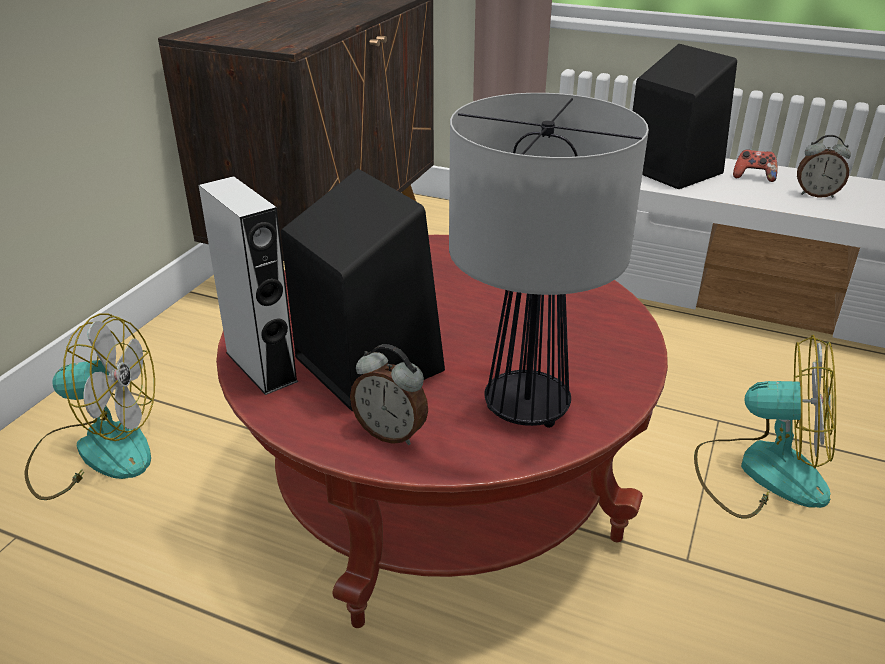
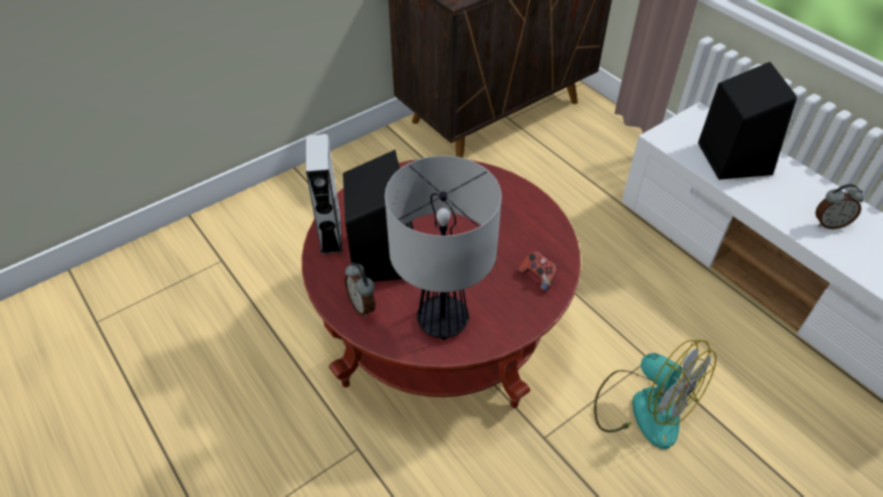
camera: 30 degrees right, 15 degrees up
fan [25,314,155,500] -> none
game controller [733,149,778,182] -> game controller moved to [518,251,558,292]
alarm clock [797,135,851,198] -> alarm clock turned 45 degrees counterclockwise [815,184,864,229]

